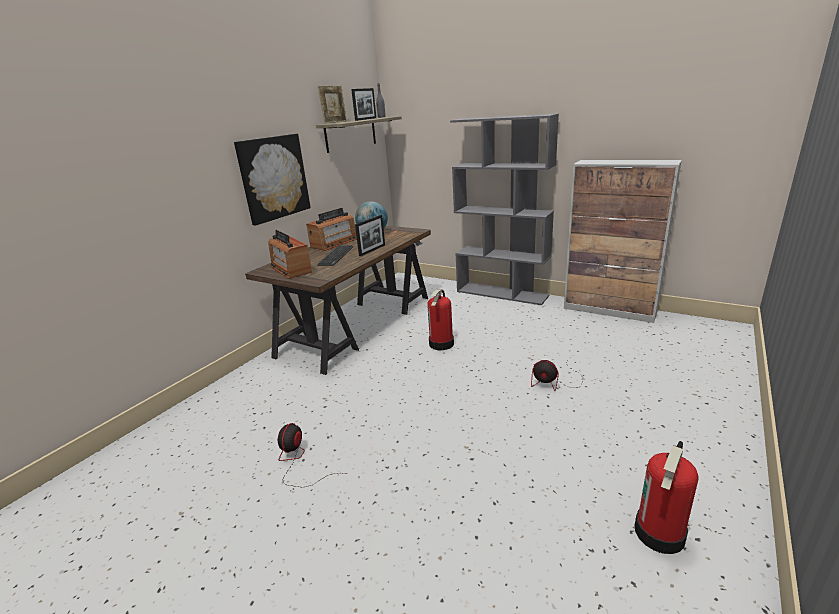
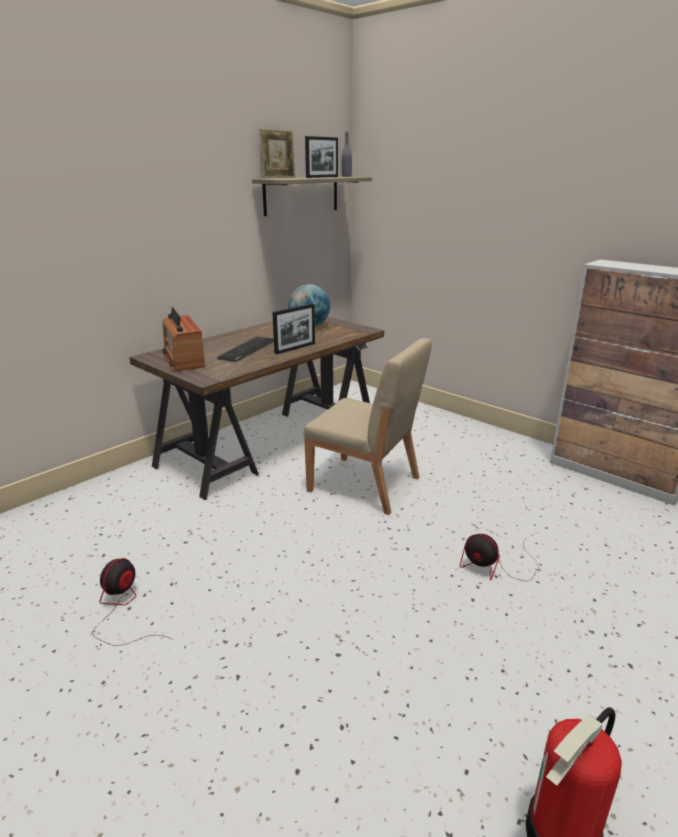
camera: 10 degrees right, 0 degrees up
picture [234,134,311,226] -> none
radio [306,208,357,251] -> none
fire extinguisher [427,289,454,350] -> beige chair [303,338,432,515]
grey bookcase [450,114,559,305] -> none

